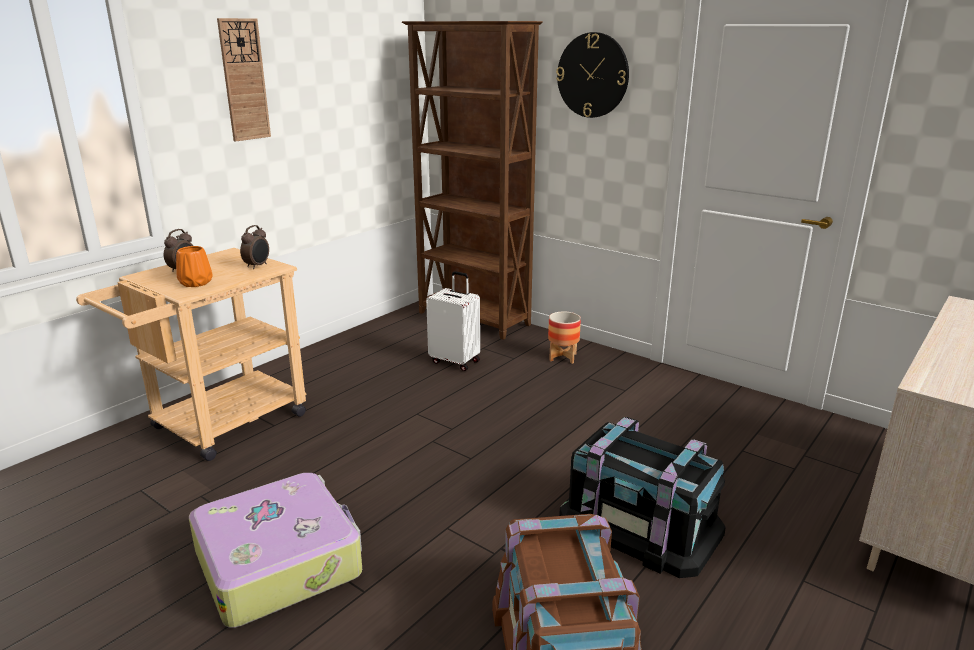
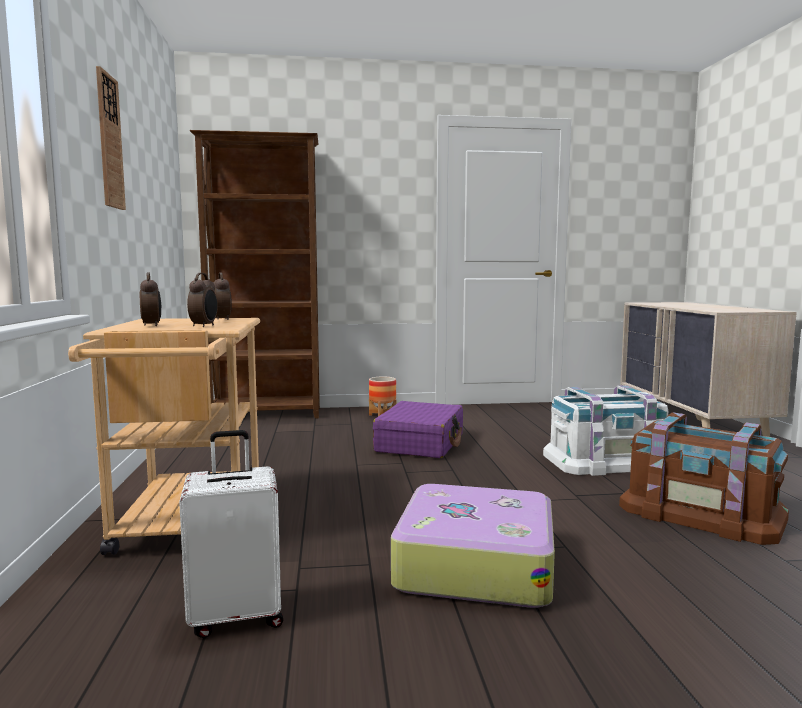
camera: 45 degrees left, 15 degrees down
orange vase [176,246,213,287] -> alarm clock [187,273,218,327]
white suitcase [426,271,480,371] -> white suitcase moved to [179,430,283,638]
wall clock [556,32,629,118] -> none
black storage box [559,417,726,578] -> white storage box [543,385,668,476]
none -> purple suitcase [373,401,463,458]

